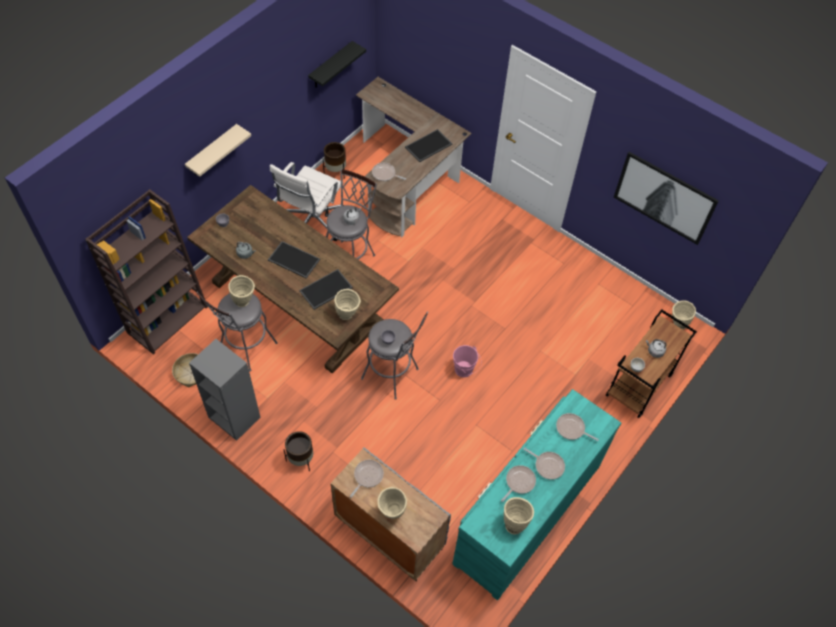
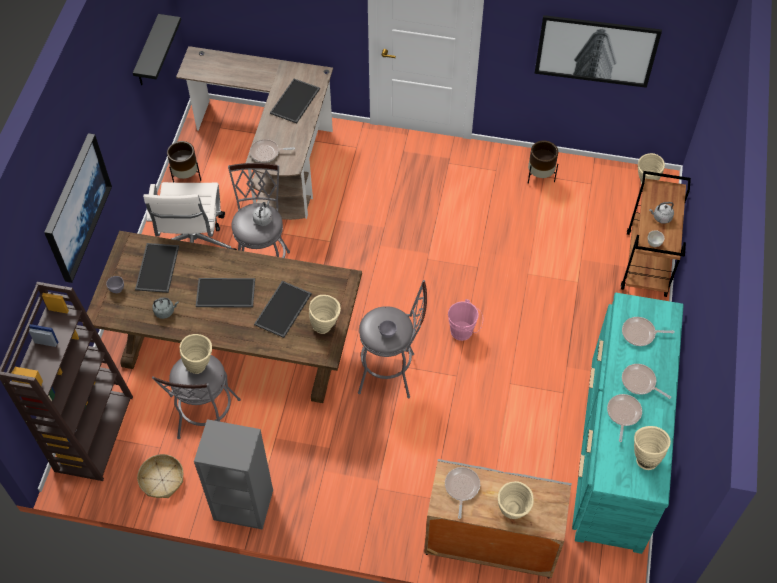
camera: 25 degrees left, 0 degrees up
beige shelf [185,124,251,177] -> picture [44,133,112,283]
brown planter [284,431,313,471] -> brown planter moved to [528,141,558,184]
frying pan [524,448,565,480] -> frying pan turned 150 degrees counterclockwise [622,364,671,399]
none -> tray [135,243,179,293]

